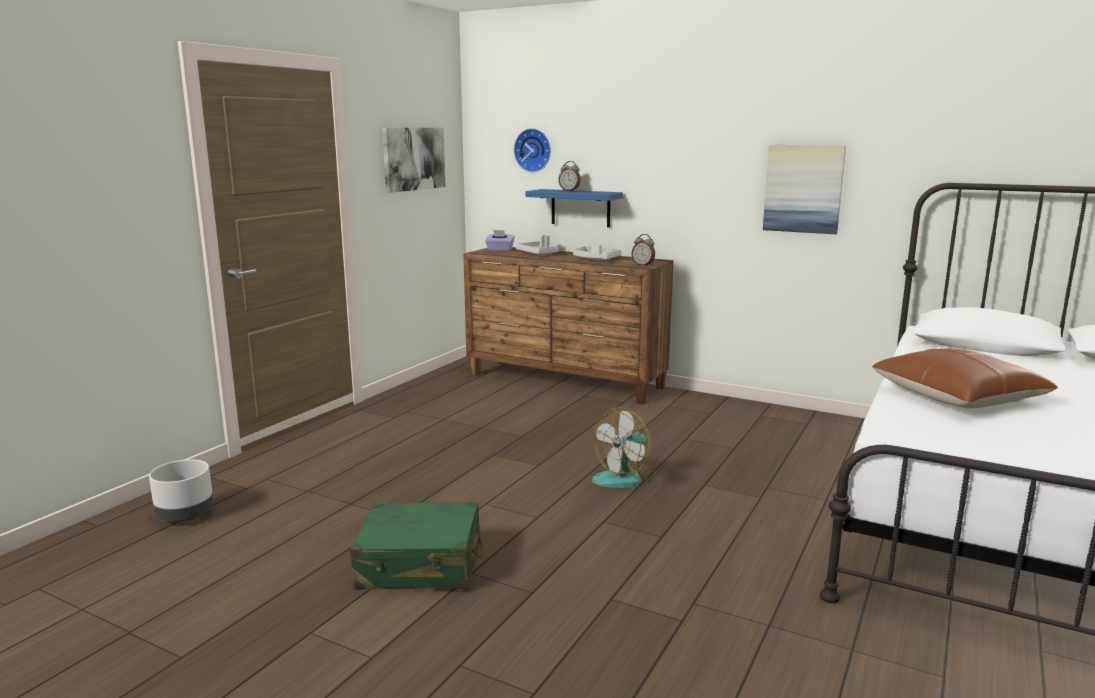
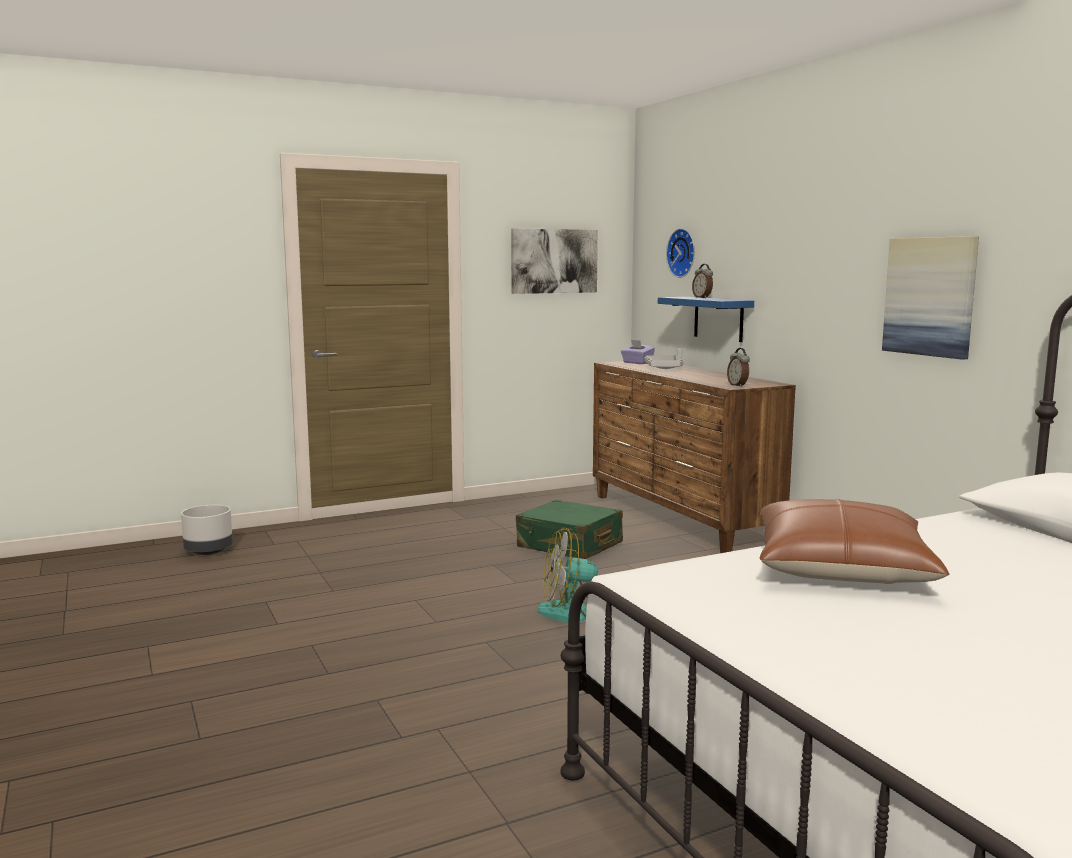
camera: 35 degrees right, 5 degrees down
green suitcase [350,502,483,590] -> green suitcase moved to [516,500,623,559]
grey tray [573,244,622,260] -> none

